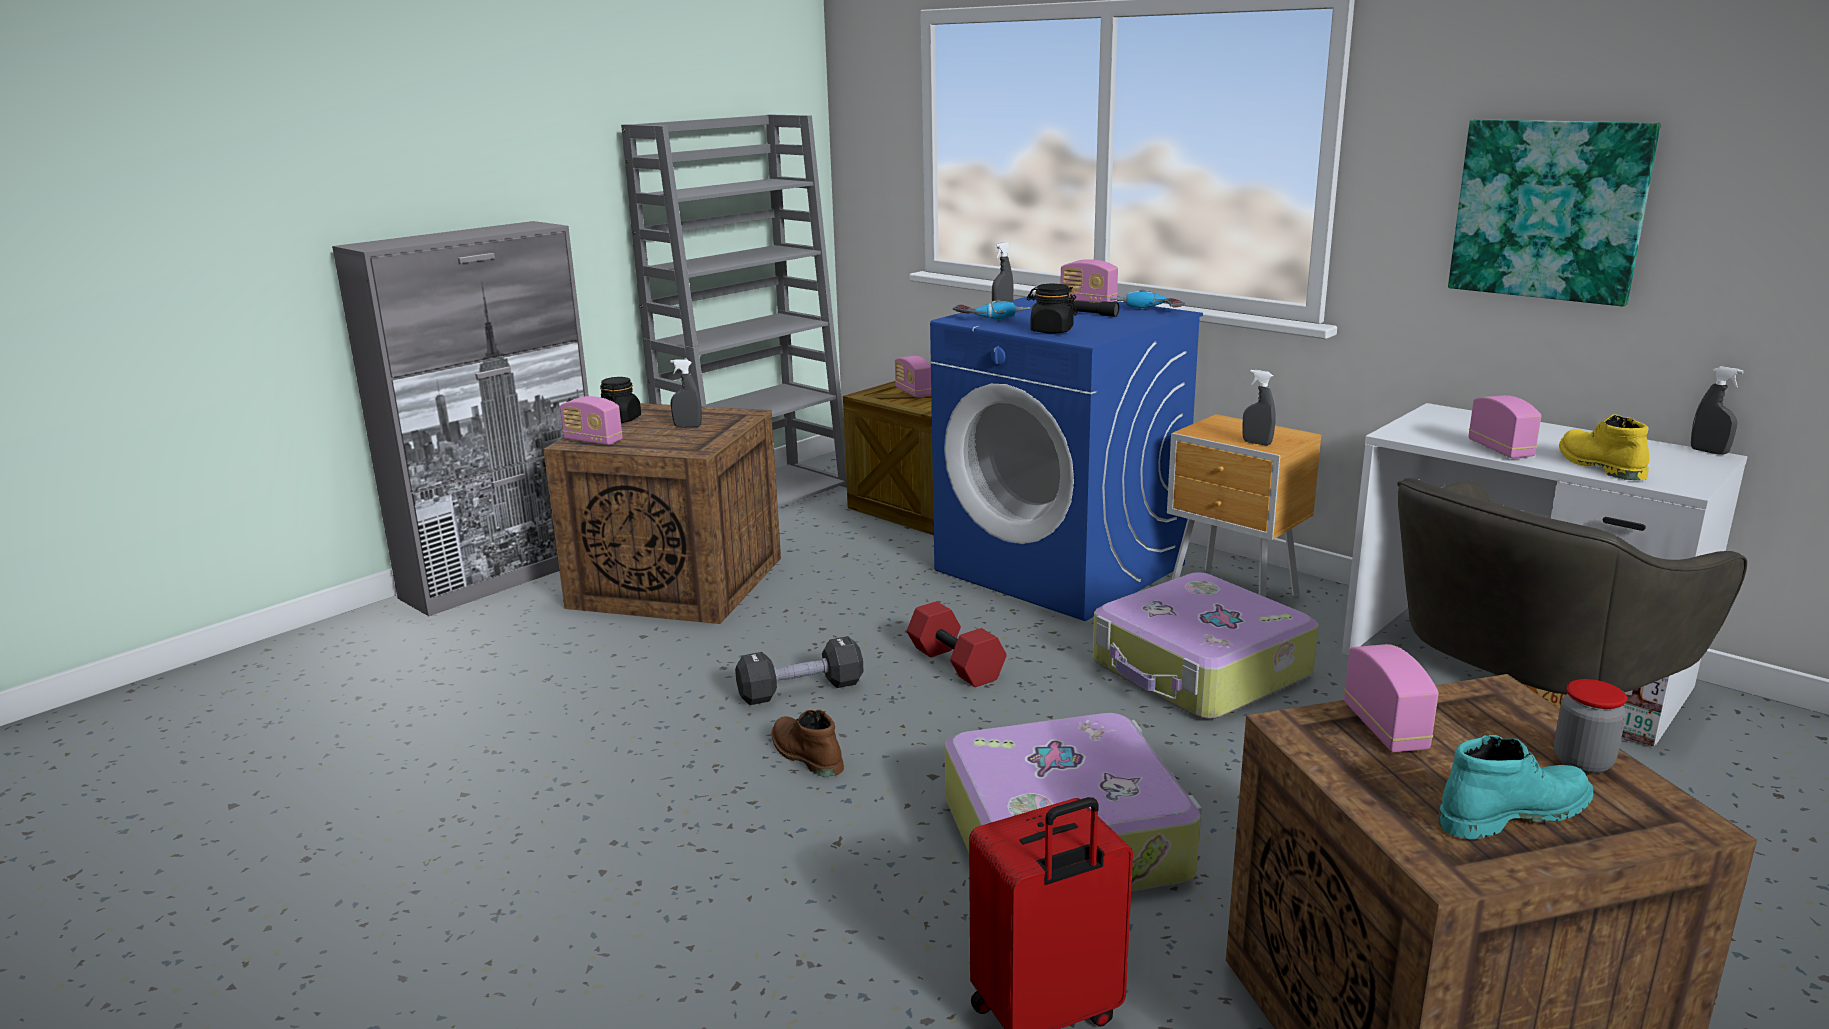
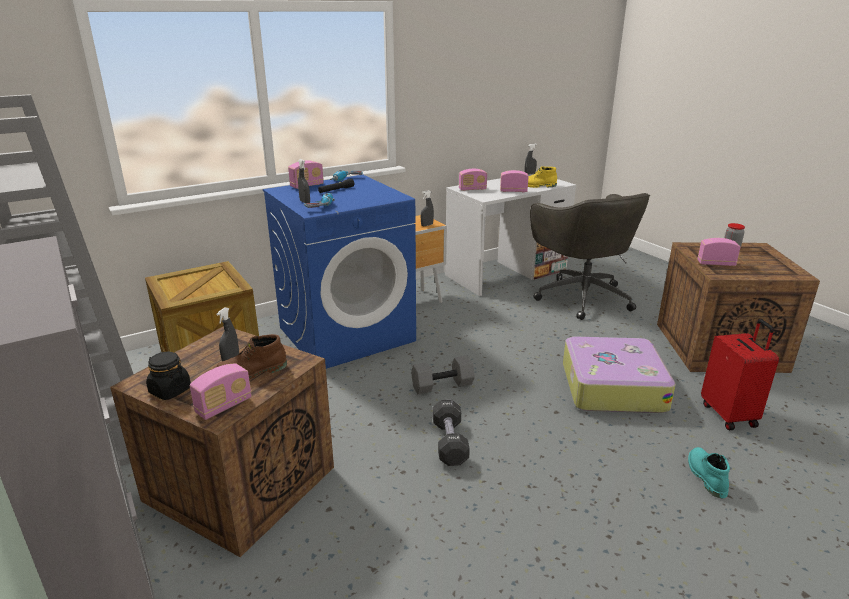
camera: 75 degrees left, 5 degrees up
brown boot [771,710,844,777] -> brown boot moved to [217,334,287,380]
radio [895,356,931,398] -> radio moved to [459,169,487,191]
red dumbbell [907,601,1007,687] -> grey dumbbell [411,356,475,394]
black jar [1027,283,1077,334] -> none
suitcase [1093,572,1319,719] -> none
turquoise boot [1438,735,1593,840] -> turquoise boot moved to [688,447,730,498]
picture [1448,119,1661,306] -> none

